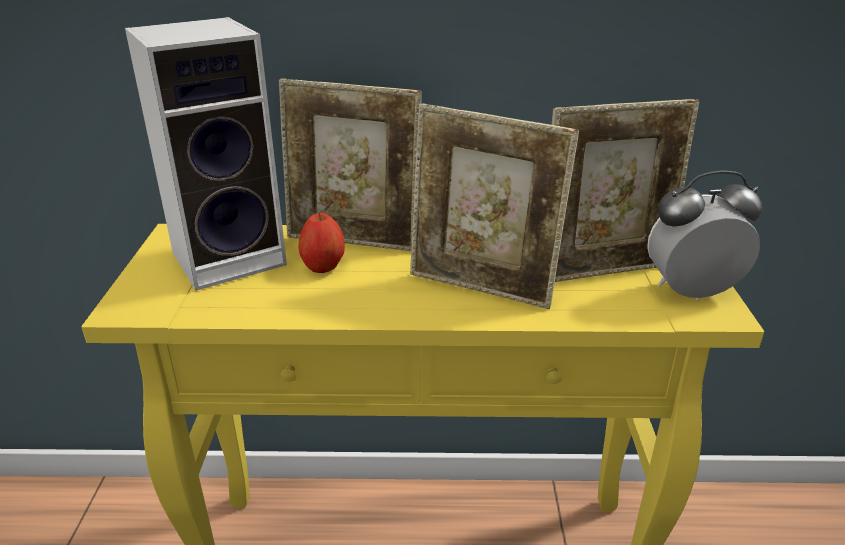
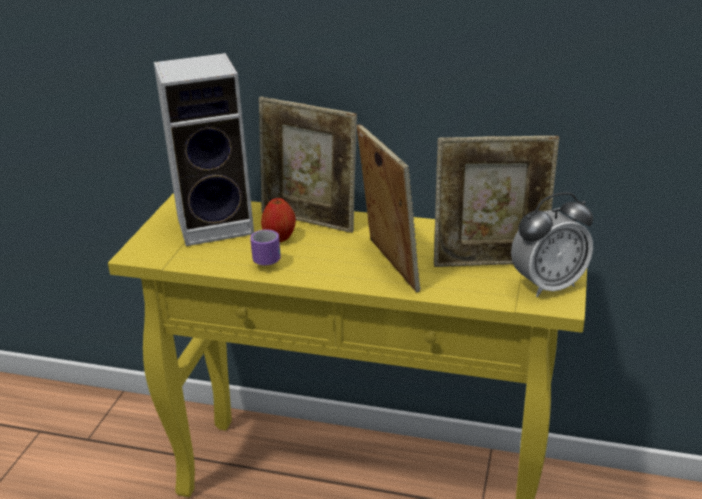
camera: 15 degrees right, 0 degrees up
picture frame [410,103,579,309] -> picture frame turned 150 degrees counterclockwise [357,124,421,292]
alarm clock [647,171,763,300] -> alarm clock turned 150 degrees clockwise [511,192,593,297]
none -> mug [250,230,281,265]

